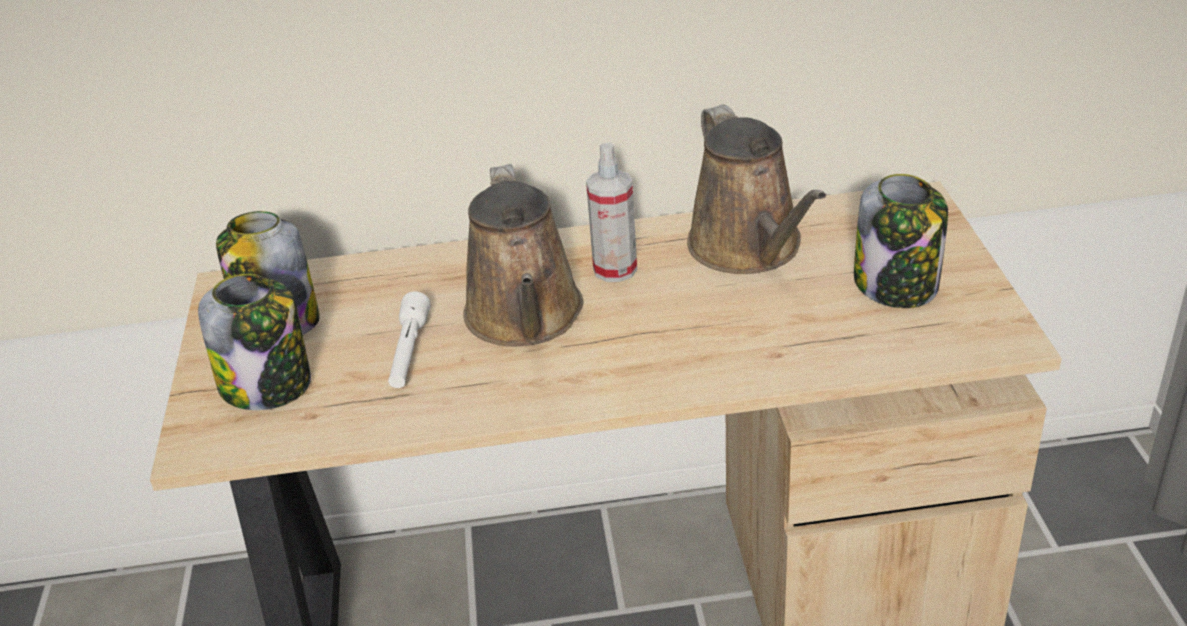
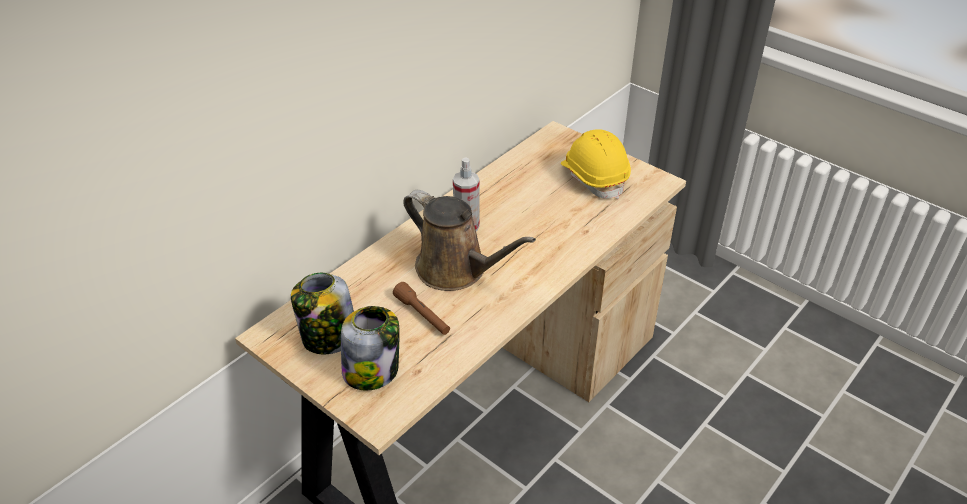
camera: 45 degrees left, 5 degrees up
white flashlight [388,291,431,388] -> brown flashlight [393,282,450,335]
brown watering can [687,104,826,274] -> none
jar [854,174,948,308] -> yellow hard hat [561,129,631,199]

